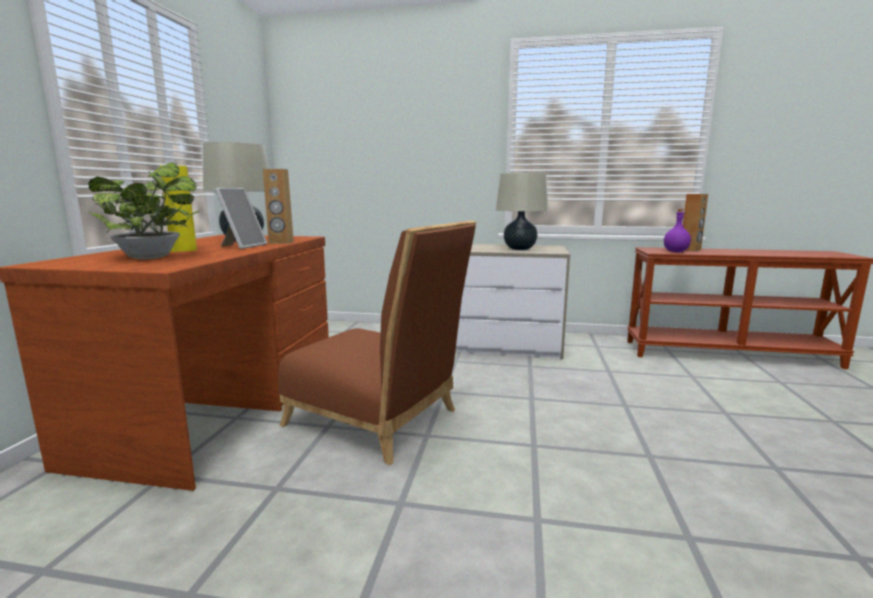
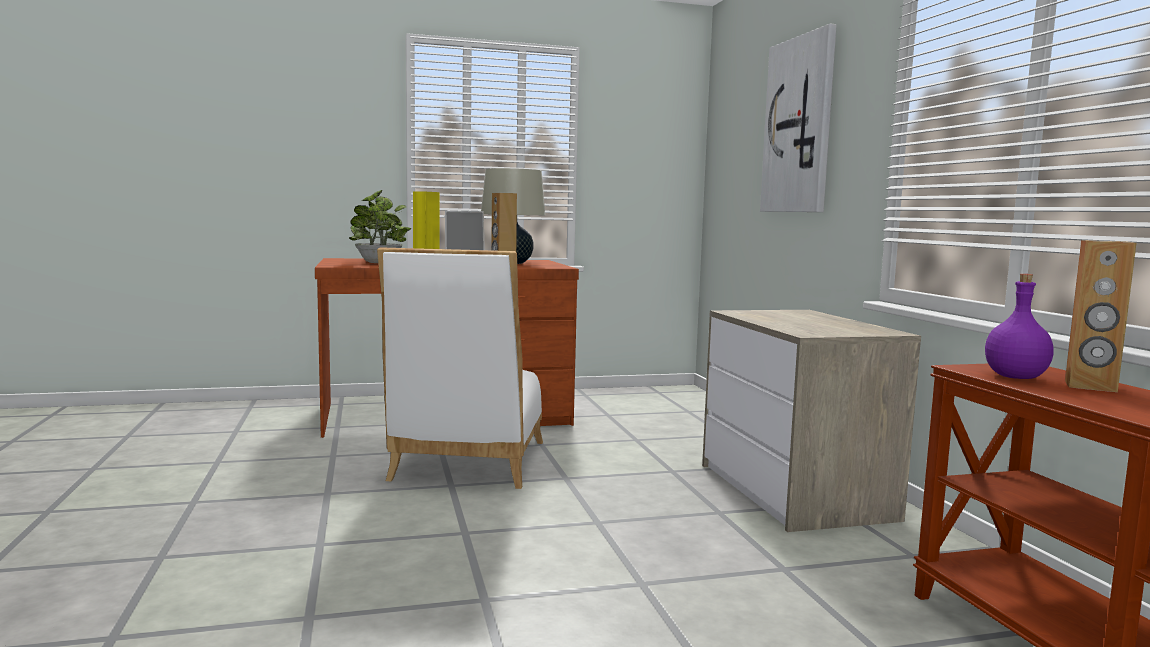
camera: 65 degrees right, 5 degrees down
brown chair [278,221,476,465] -> white chair [377,247,543,489]
beige table lamp [496,173,548,250] -> none
none -> picture [760,24,837,212]

